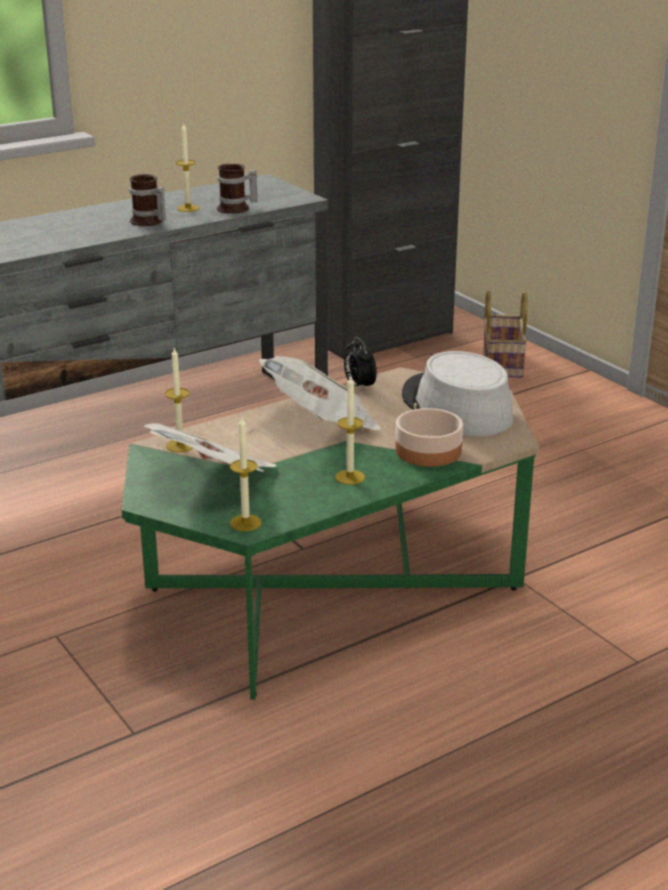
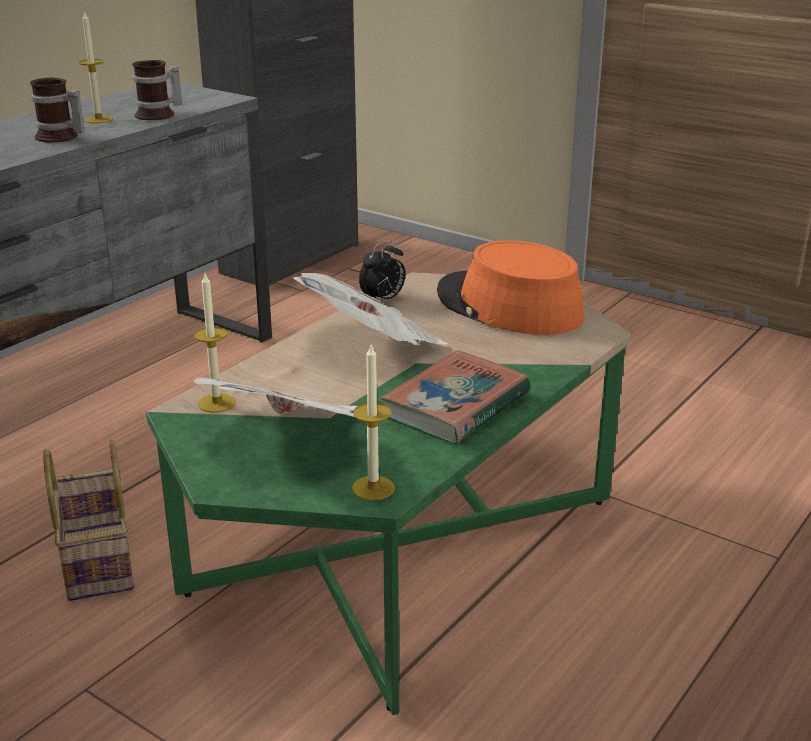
camera: 20 degrees left, 0 degrees up
candle [335,376,365,485] -> book [381,350,531,444]
alarm clock [344,337,377,391] -> alarm clock turned 90 degrees counterclockwise [359,240,405,299]
bowl [395,408,463,467] -> none
grey hat [402,351,514,436] -> orange hat [437,240,584,335]
basket [483,290,527,378] -> basket moved to [43,439,134,601]

